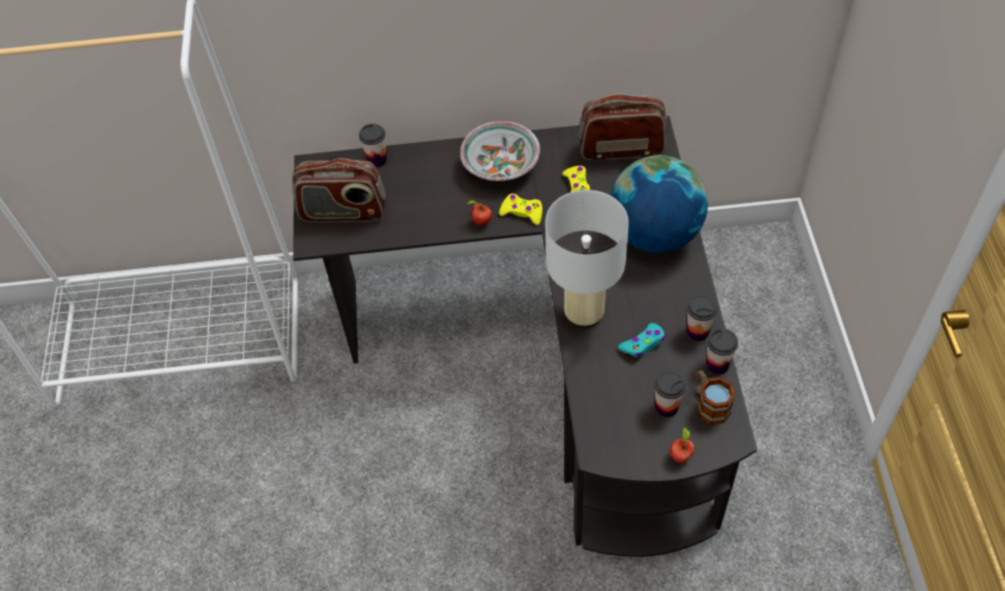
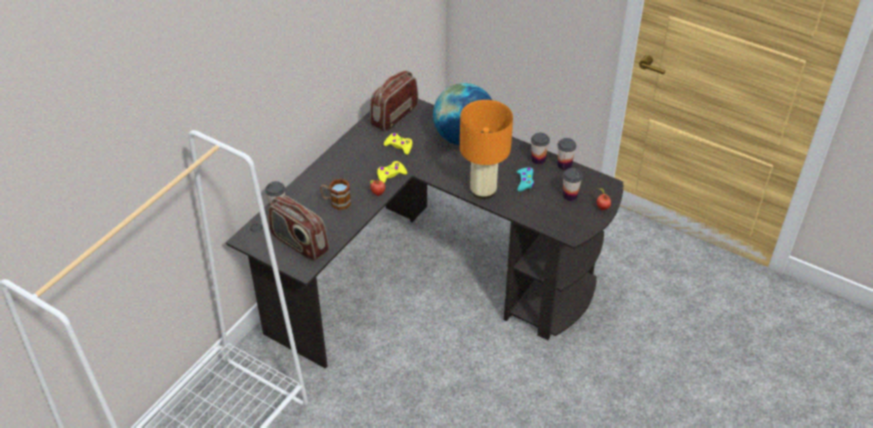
camera: 55 degrees left, 10 degrees down
radio [292,158,386,222] -> radio turned 90 degrees clockwise [268,195,329,262]
bowl [460,121,540,181] -> none
white table lamp [545,190,629,328] -> orange table lamp [460,100,513,199]
mug [696,370,735,425] -> mug moved to [320,179,351,210]

